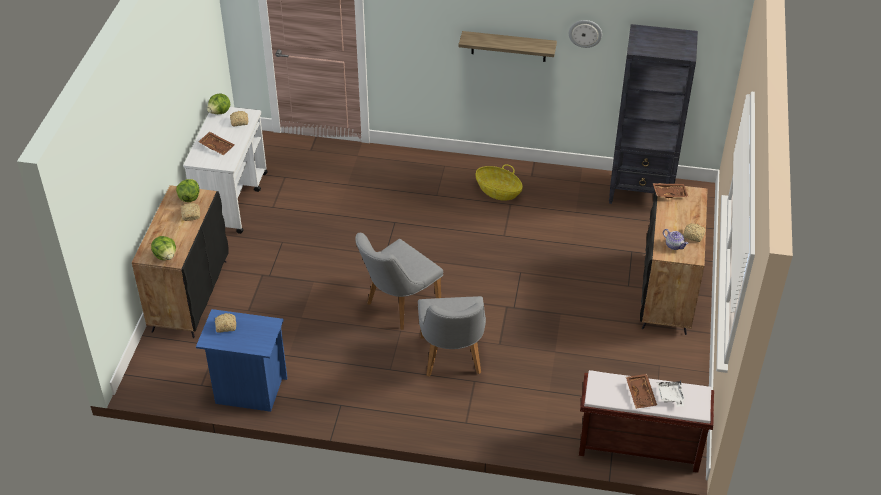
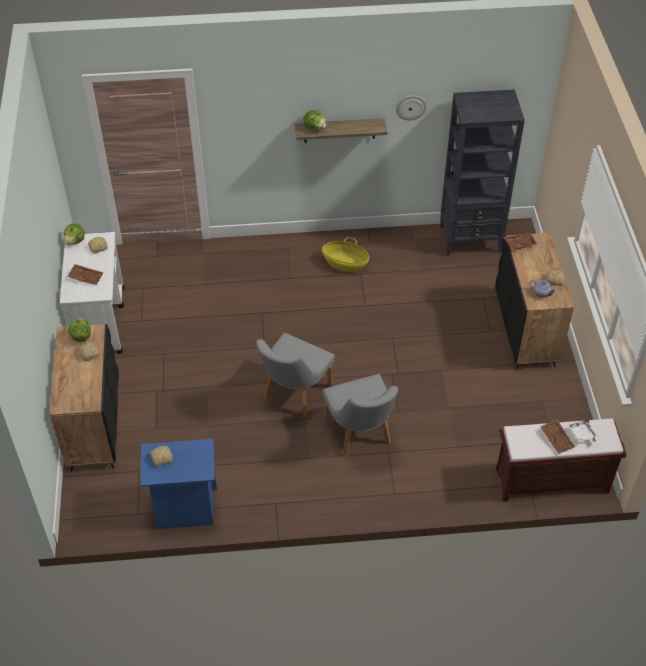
camera: 15 degrees left, 5 degrees up
lettuce [151,236,176,260] -> lettuce moved to [304,110,326,131]

